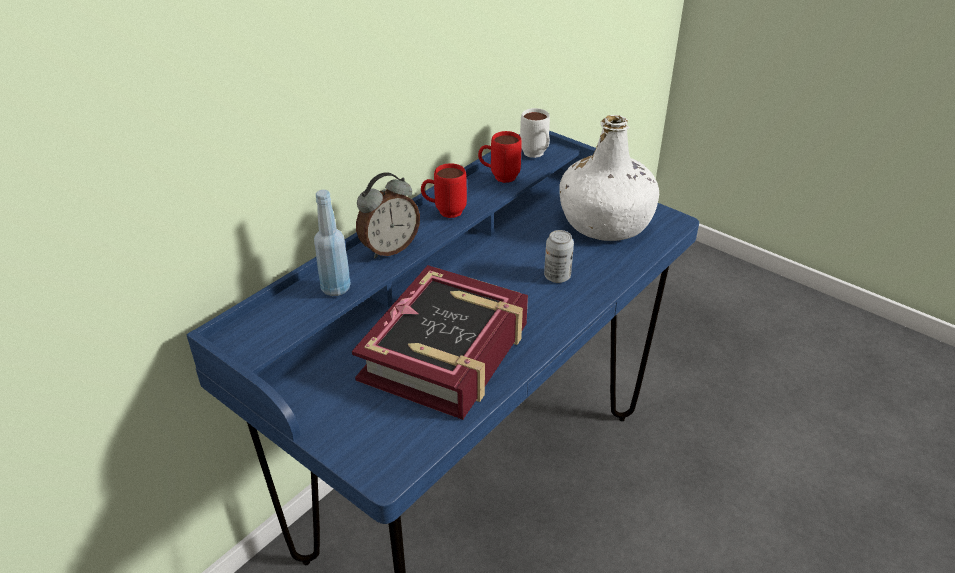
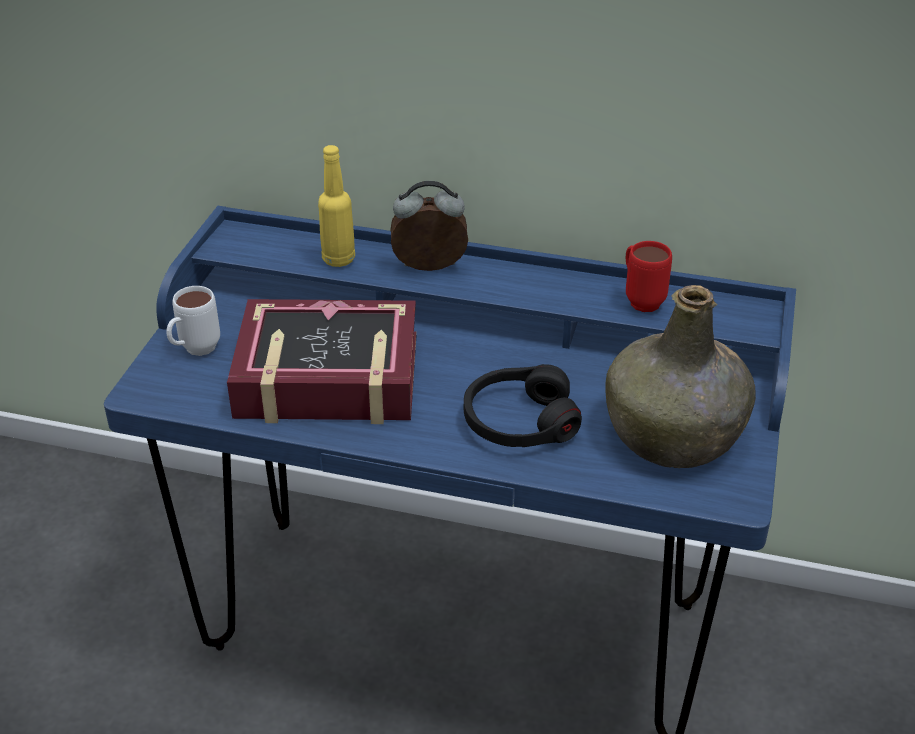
camera: 65 degrees right, 0 degrees up
blue bottle [314,190,351,296] -> yellow bottle [318,145,355,267]
alarm clock [356,172,420,259] -> alarm clock turned 150 degrees clockwise [391,181,468,271]
red mug [421,163,467,218] -> none
white mug [520,108,550,158] -> white mug moved to [167,286,220,356]
can [544,230,574,283] -> black headphones [464,364,582,447]
white bottle [559,115,659,241] -> green bottle [605,285,756,468]

